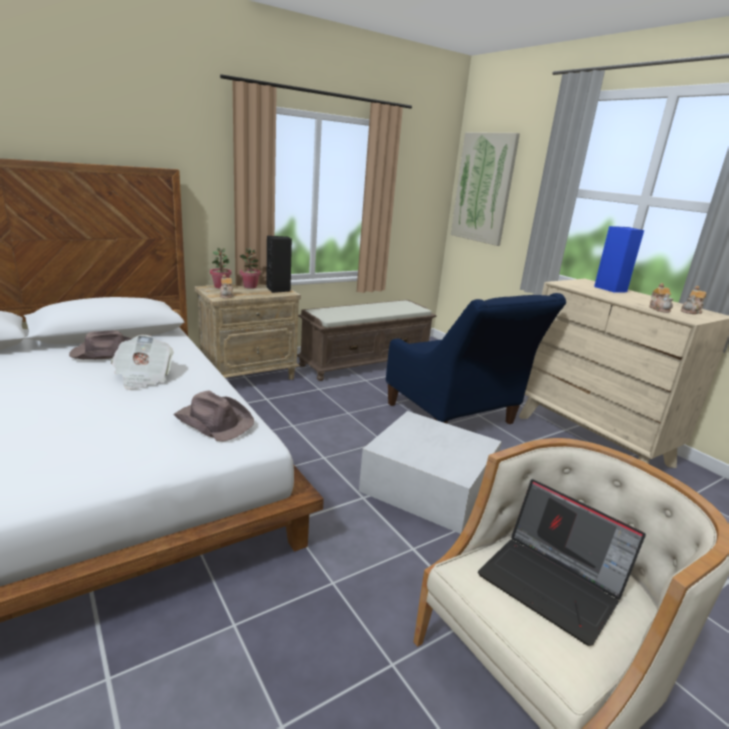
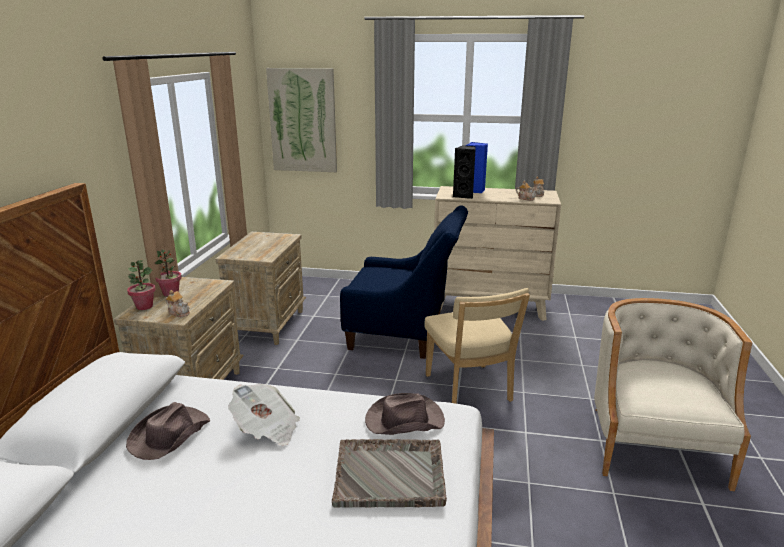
camera: 45 degrees left, 0 degrees up
black speaker [266,236,292,293] -> black speaker moved to [453,146,476,199]
brown bench [297,300,436,381] -> beige nightstand [215,232,306,345]
white storage box [359,411,502,534] -> beige chair [425,288,530,404]
laptop [478,479,646,646] -> none
none -> grey tray [332,439,447,508]

